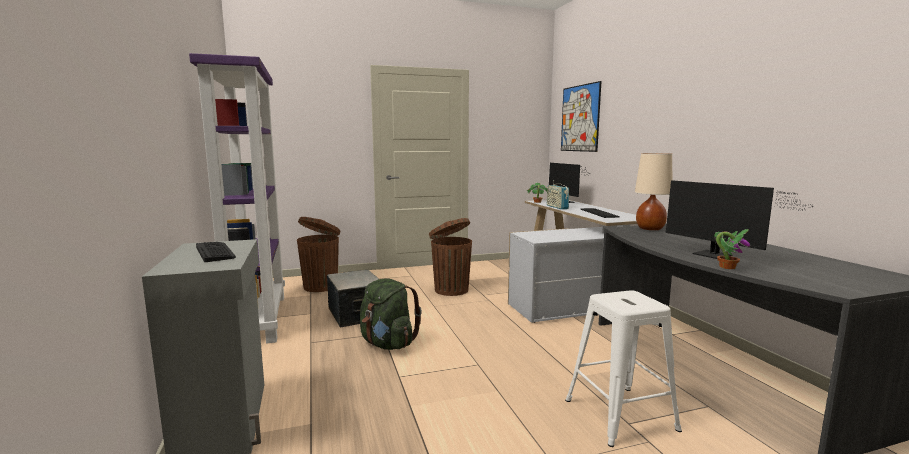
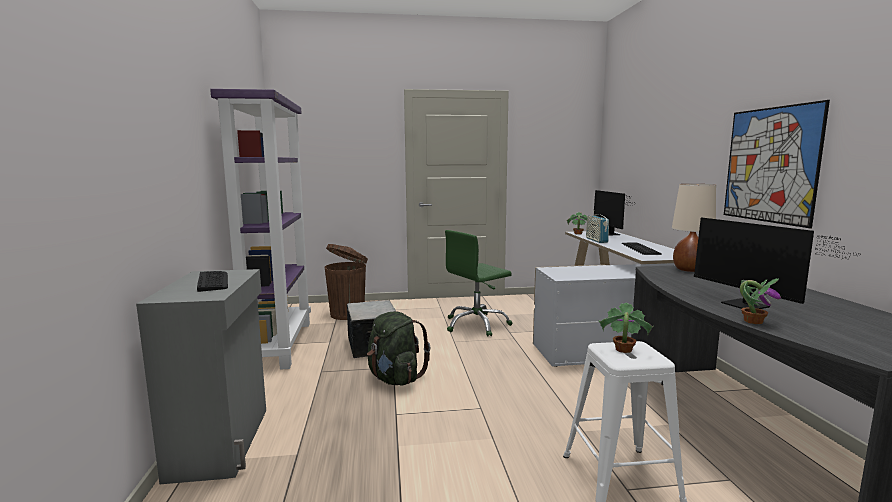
camera: 10 degrees right, 0 degrees up
brown trash can [429,218,472,296] -> green office chair [445,230,512,337]
picture [561,81,601,152] -> picture moved to [724,100,830,228]
none -> potted plant [598,302,654,353]

